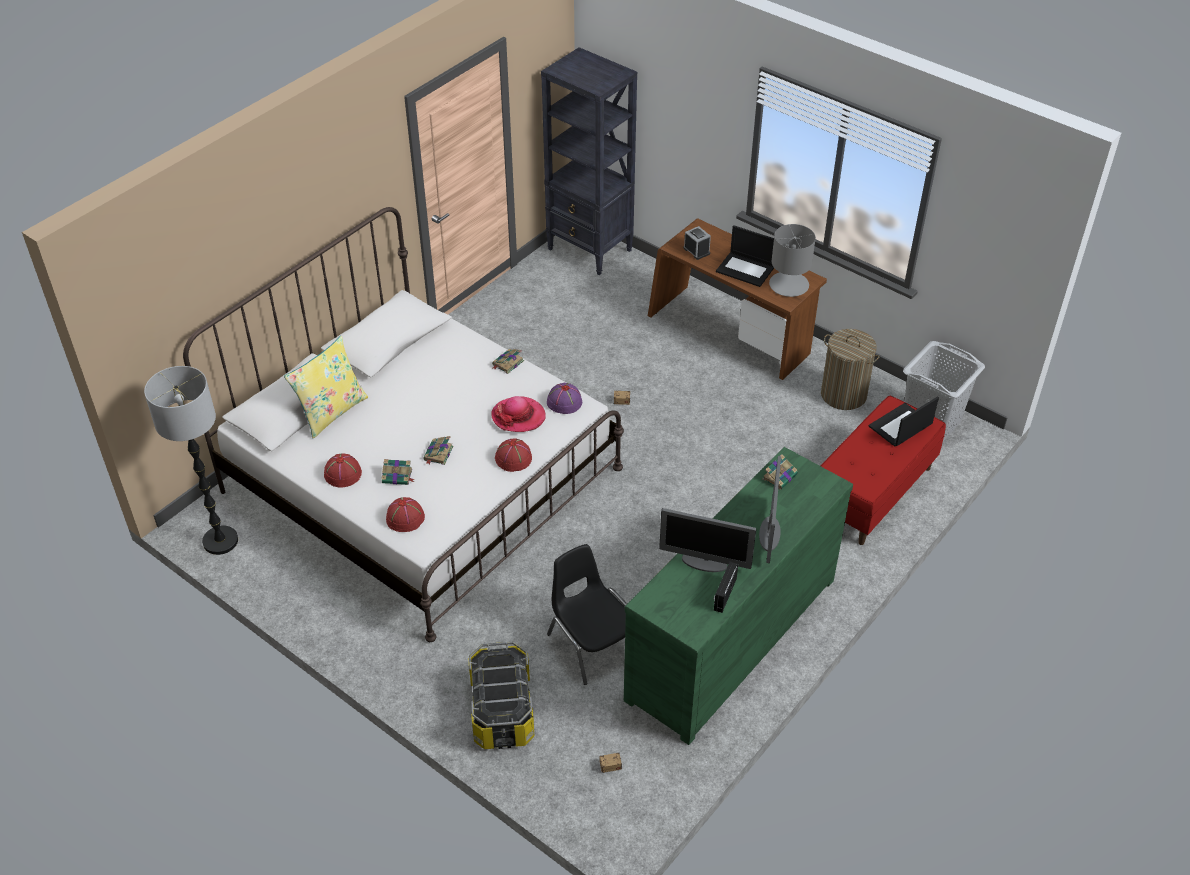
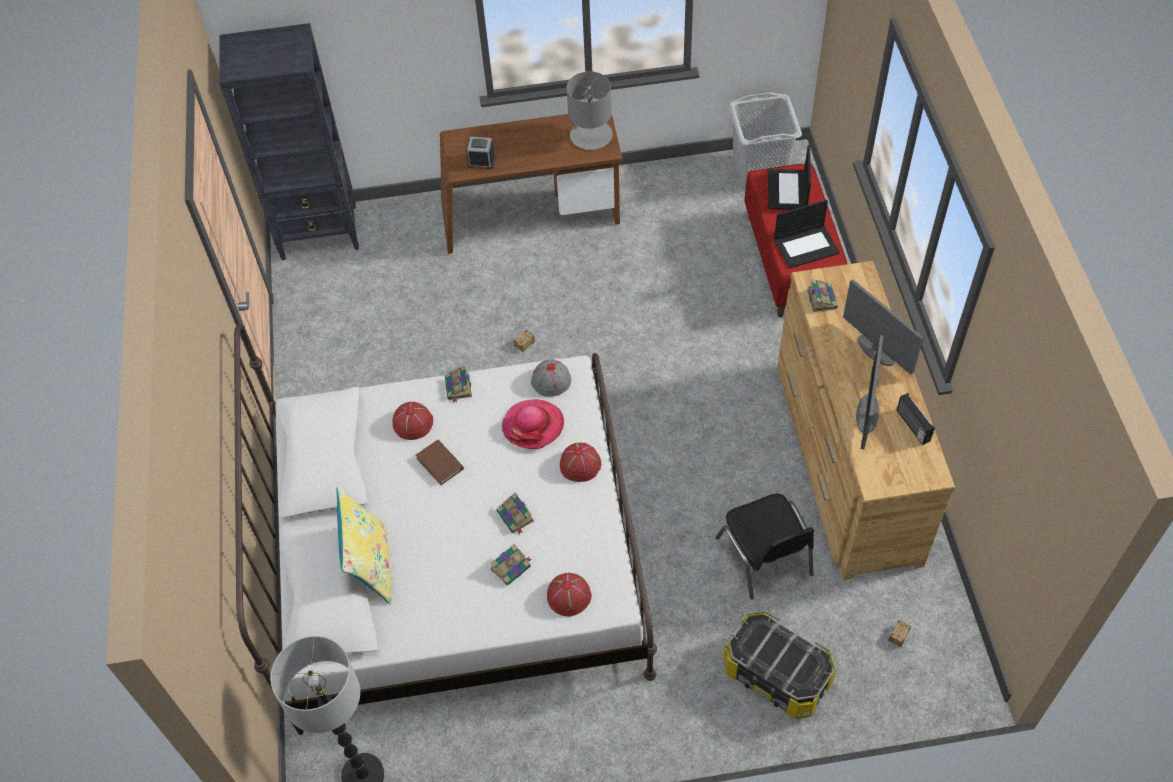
camera: 45 degrees left, 10 degrees up
red hat [324,453,362,488] -> red hat moved to [392,402,433,440]
purple hat [547,383,582,414] -> grey hat [531,359,571,397]
black chair [547,544,627,685] -> black chair turned 120 degrees counterclockwise [716,493,814,600]
green dresser [624,447,853,745] -> brown dresser [777,261,955,580]
monitor [659,508,756,572] -> monitor turned 135 degrees clockwise [856,335,884,449]
laptop [716,225,774,287] -> laptop moved to [774,200,840,269]
laundry basket [821,329,879,410] -> none
none -> brown book [416,440,464,485]

